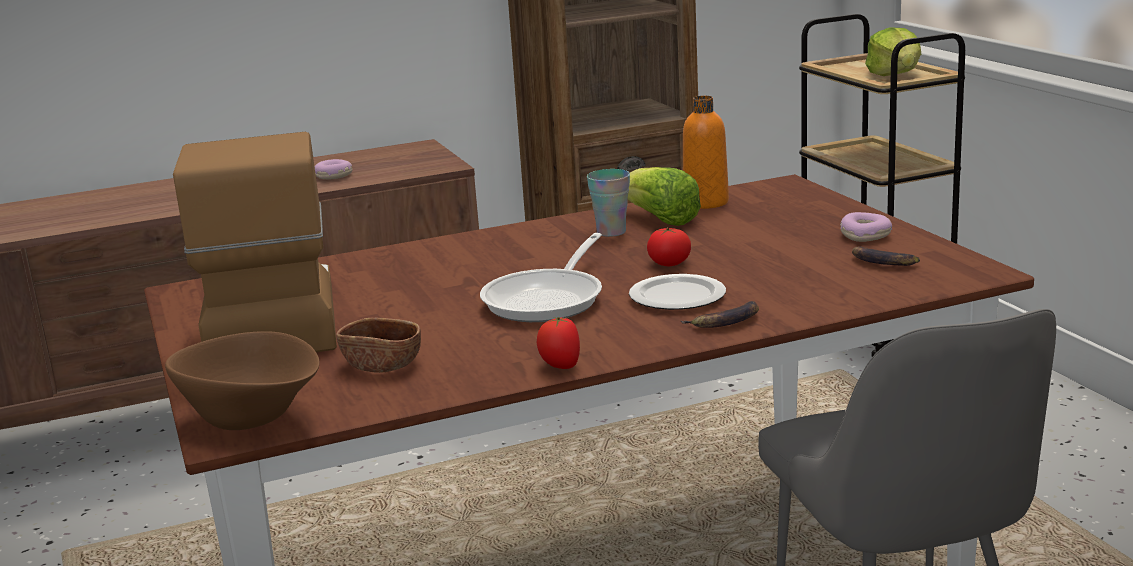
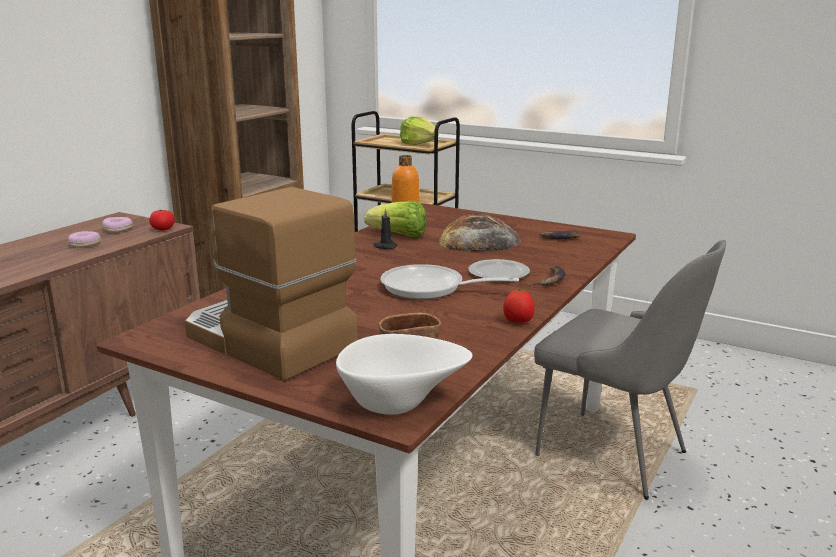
camera: 40 degrees left, 0 degrees up
brown bowl [165,331,319,430] -> white bowl [336,334,473,415]
frying pan [480,233,602,322] -> frying pan turned 120 degrees clockwise [381,264,519,300]
cup [587,169,630,237] -> black candle [374,208,398,249]
tomato [647,227,691,266] -> tomato moved to [149,210,175,231]
donut [840,212,892,242] -> donut moved to [102,217,133,233]
none -> bread [438,214,521,251]

